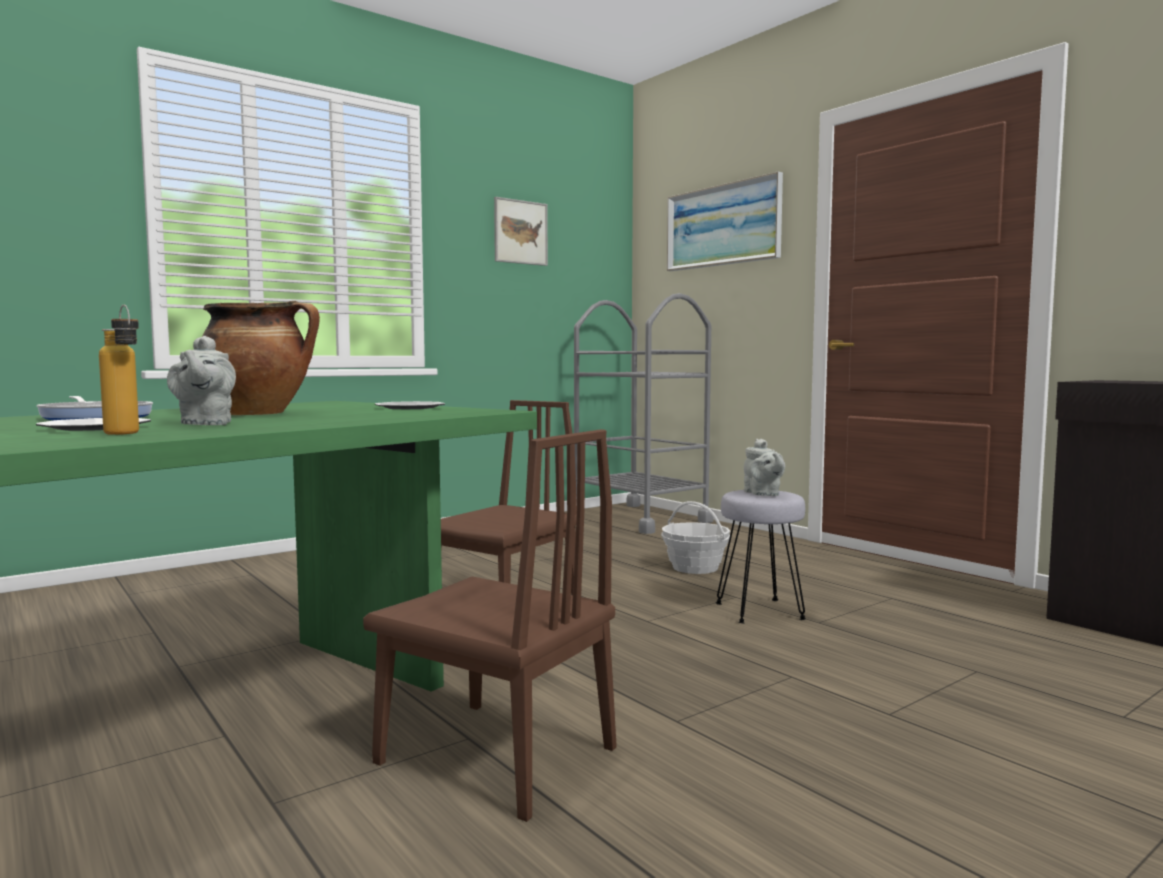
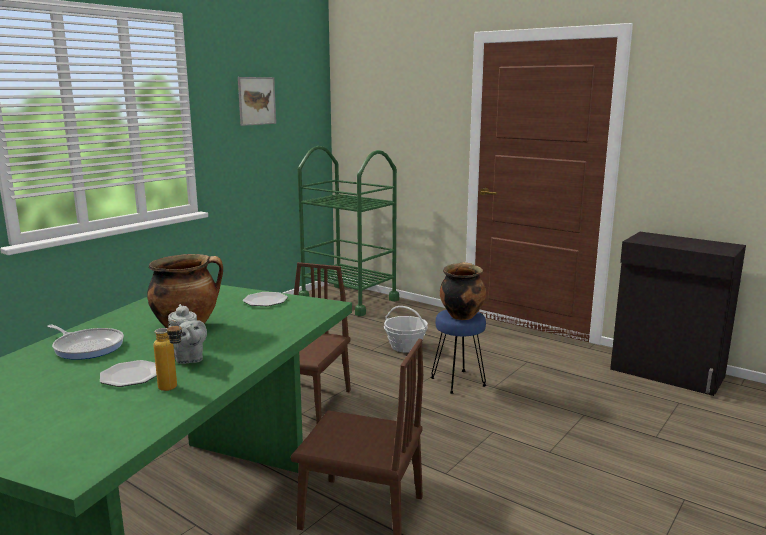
camera: 15 degrees left, 10 degrees up
grey cart [574,293,713,534] -> green cart [298,146,399,316]
picture [667,172,783,271] -> none
grey stool [715,490,806,623] -> blue stool [431,310,486,394]
grey teapot [744,439,785,496] -> cooking pot [440,262,486,320]

